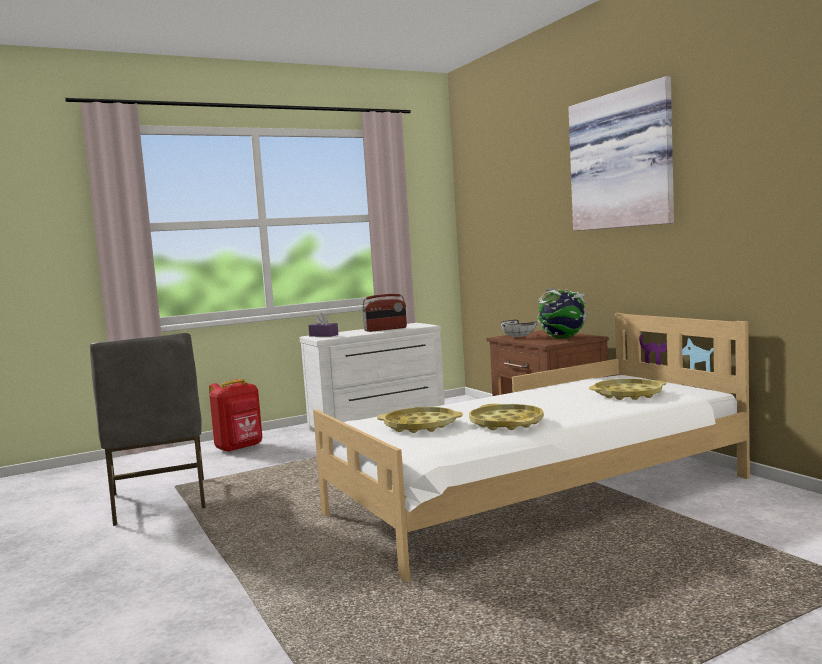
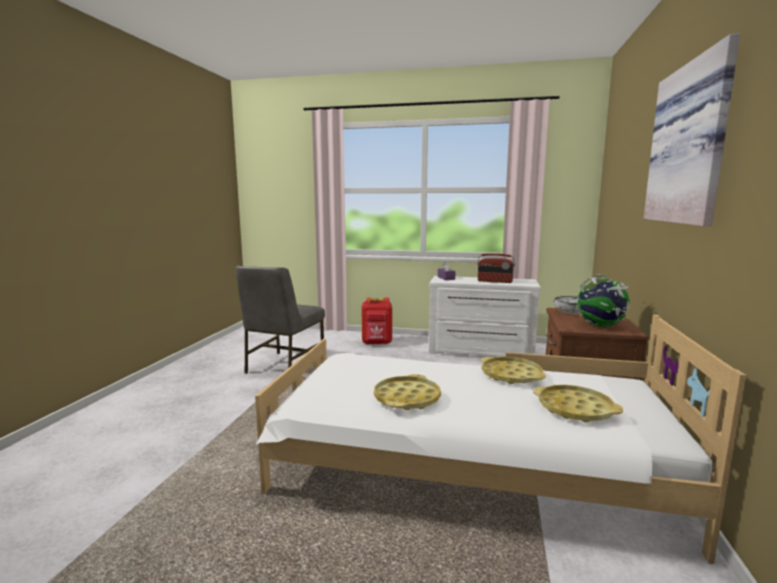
camera: 40 degrees right, 5 degrees up
yellow tray [377,407,463,433] -> yellow tray moved to [481,357,546,384]

